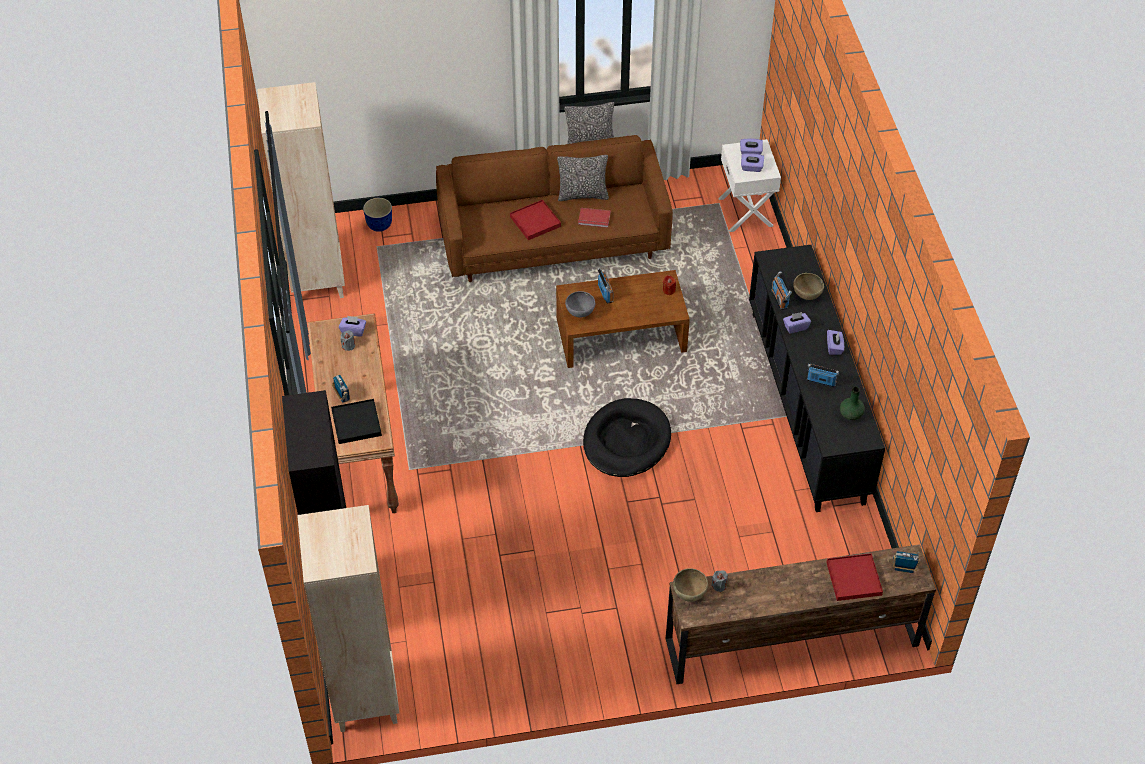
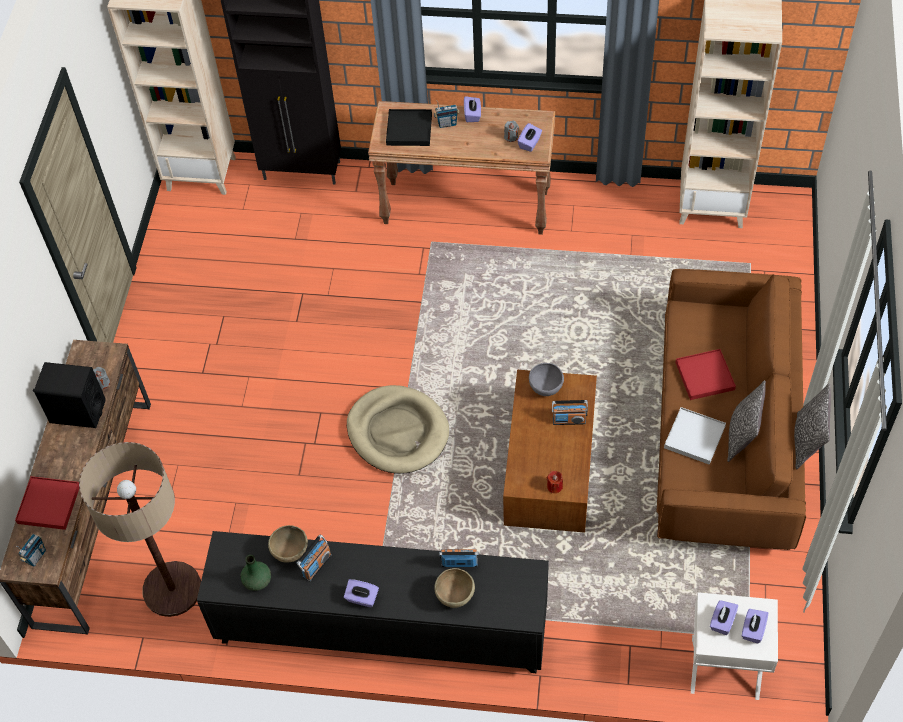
camera: 110 degrees right, 5 degrees up
planter [363,198,392,232] -> none
red book [578,208,611,228] -> white tray [664,407,726,465]
black dog bed [583,398,671,477] -> beige dog bed [347,385,449,474]
brown bowl [673,568,708,602] -> brown bowl moved to [268,525,308,563]
purple tissue box [783,312,811,334] -> purple tissue box moved to [464,96,481,122]
none -> black speaker [33,362,106,428]
none -> floor lamp [79,442,201,617]

